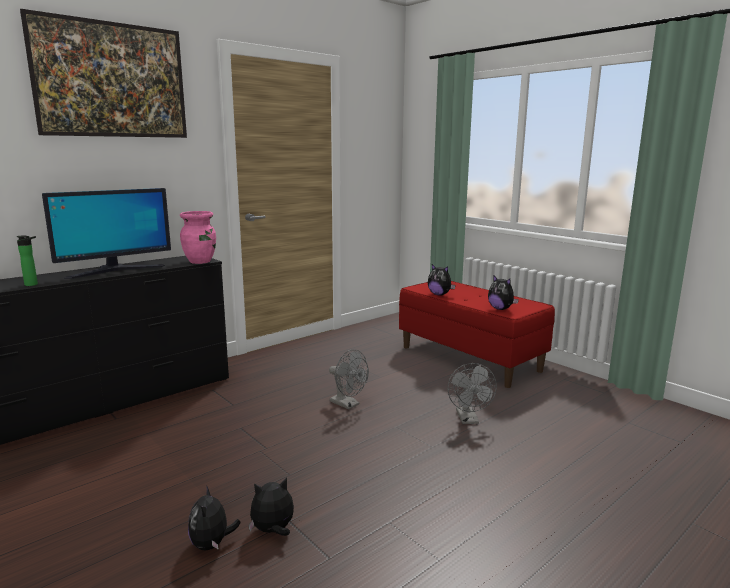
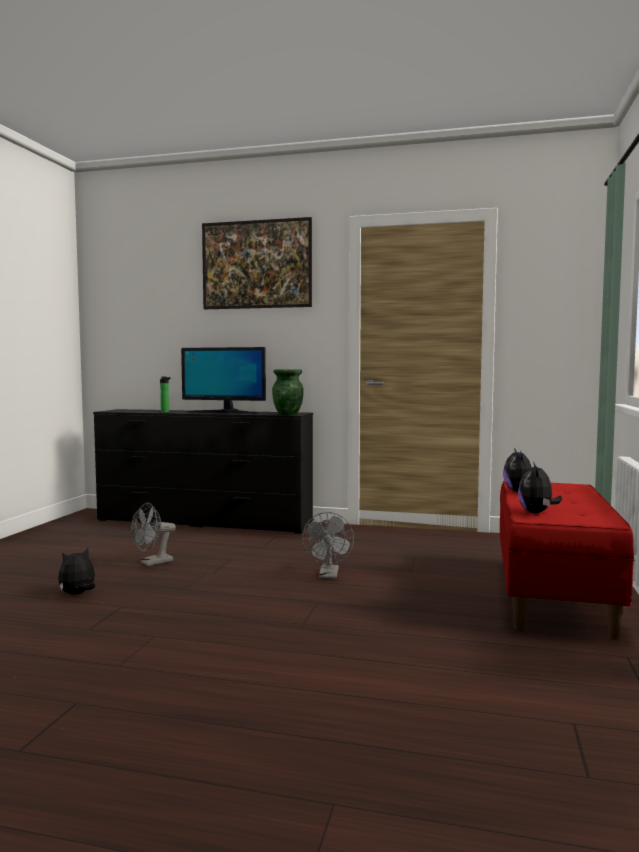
camera: 55 degrees right, 10 degrees down
pink vase [180,211,216,264] -> green vase [272,369,304,415]
plush toy [248,478,294,536] -> none
grey fan [448,363,497,424] -> grey fan moved to [131,503,176,566]

